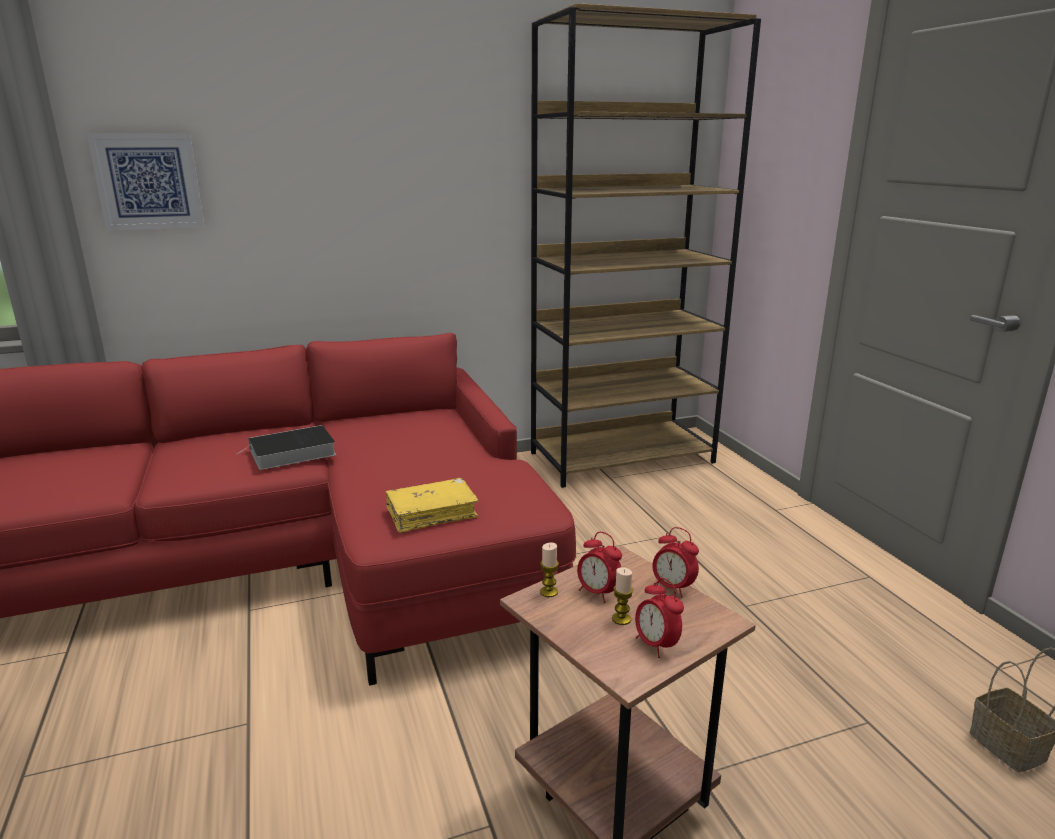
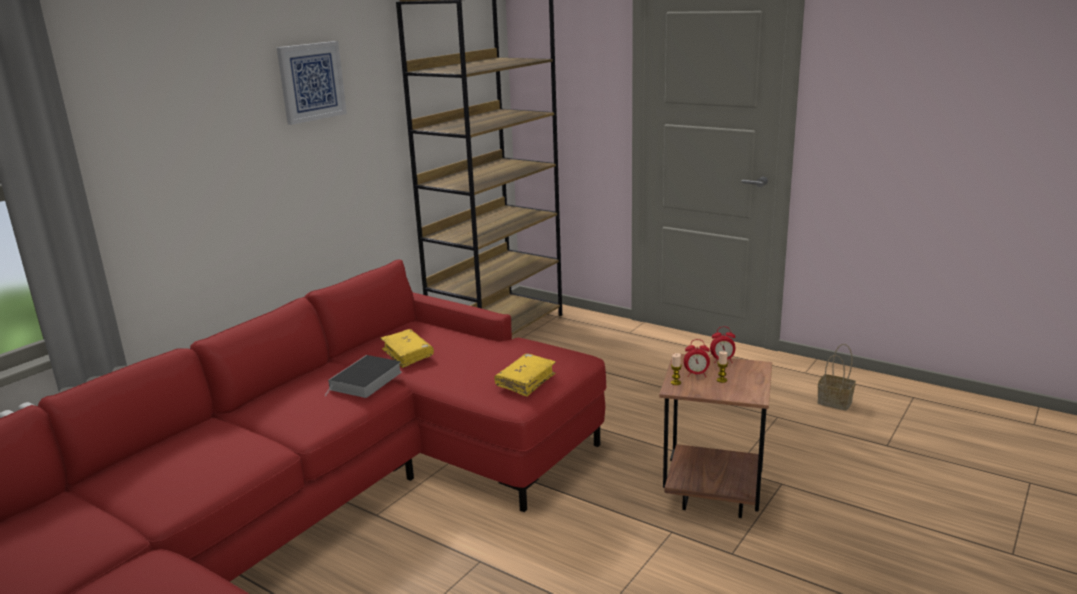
camera: 35 degrees left, 0 degrees up
picture [87,133,205,231] -> picture moved to [277,41,347,125]
alarm clock [635,578,684,658] -> none
none -> yellow book [380,329,434,368]

